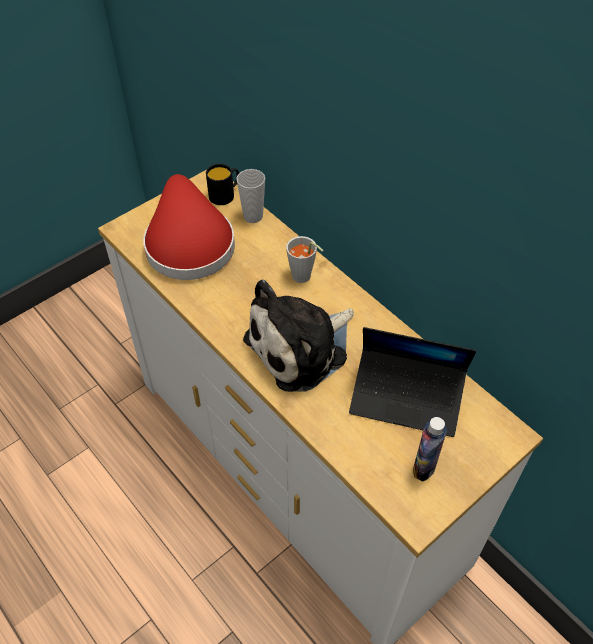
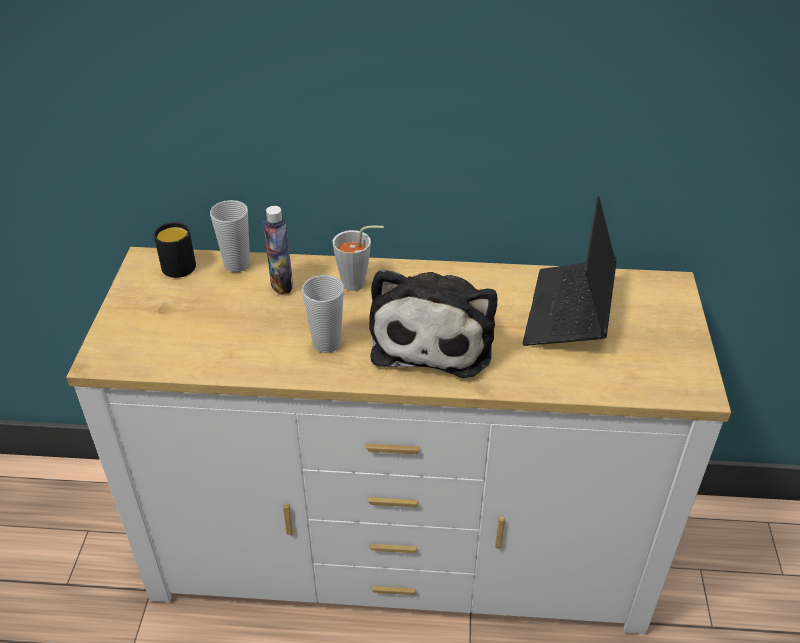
camera: 45 degrees left, 10 degrees down
red hat [143,174,235,280] -> none
laptop [349,327,476,437] -> laptop turned 135 degrees clockwise [523,196,617,346]
bottle [413,417,447,481] -> bottle moved to [263,206,293,295]
none -> cup [302,275,344,353]

